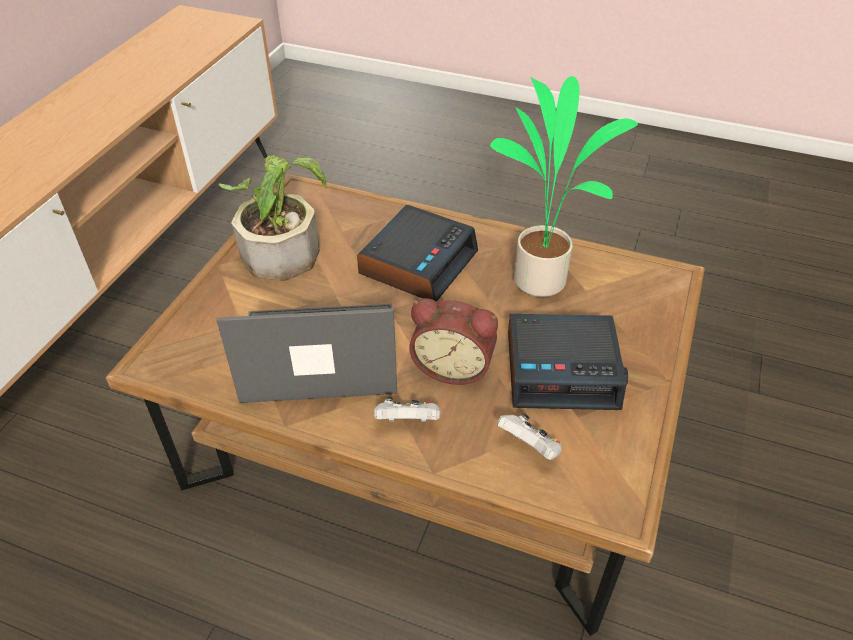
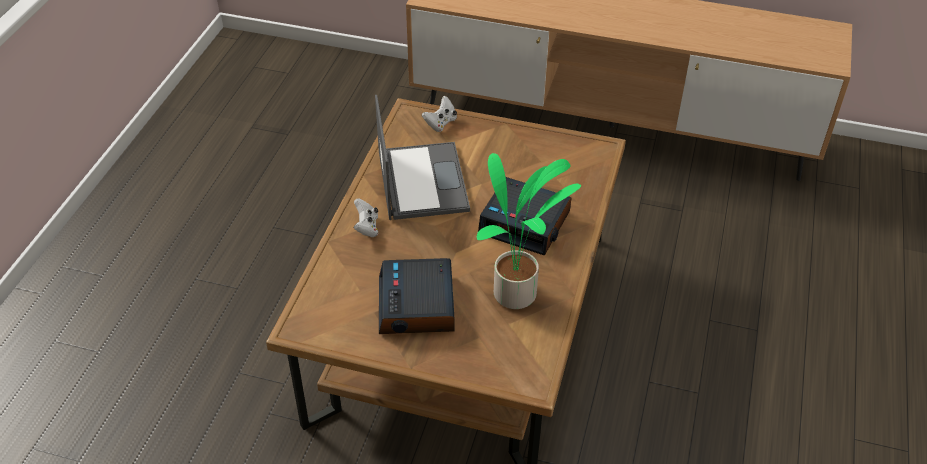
camera: 85 degrees right, 0 degrees up
potted plant [218,155,327,281] -> none
alarm clock [409,298,498,385] -> none
white game controller [497,413,562,460] -> white game controller moved to [422,96,457,132]

